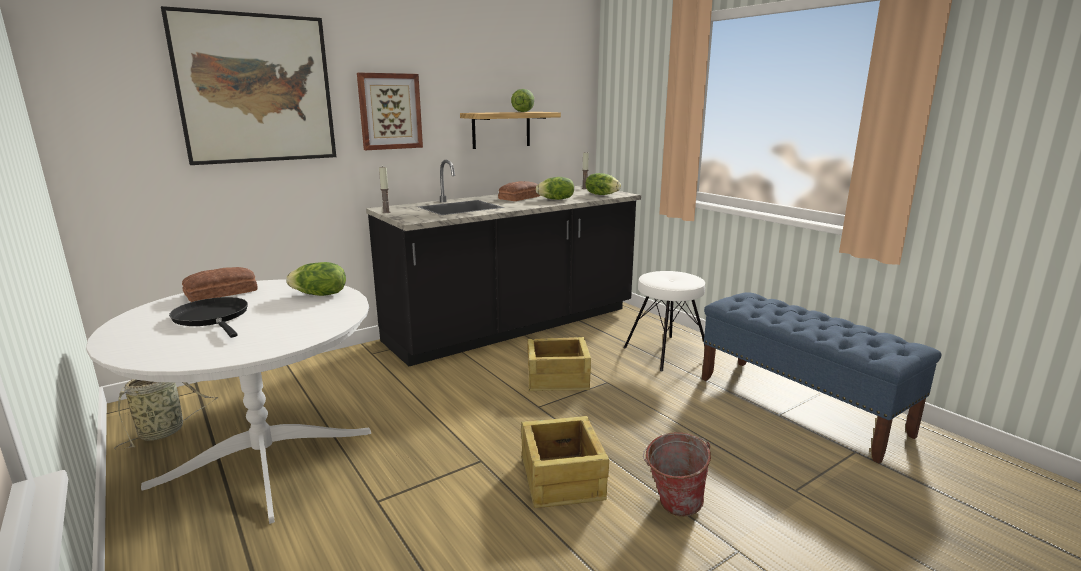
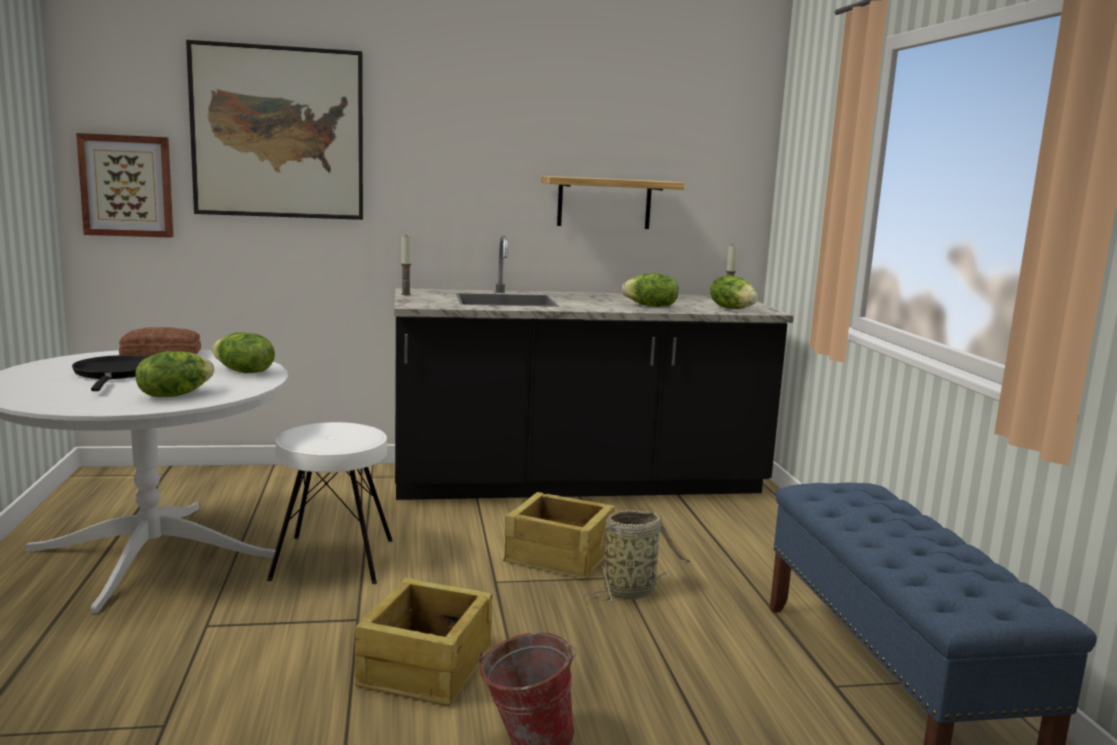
camera: 25 degrees right, 5 degrees down
basket [114,379,219,450] -> basket moved to [583,510,691,602]
picture [357,72,423,150] -> picture moved to [76,133,174,238]
bread [498,181,540,201] -> none
lettuce [511,89,534,112] -> lettuce moved to [135,351,214,397]
white stool [624,271,705,371] -> white stool moved to [267,422,393,584]

